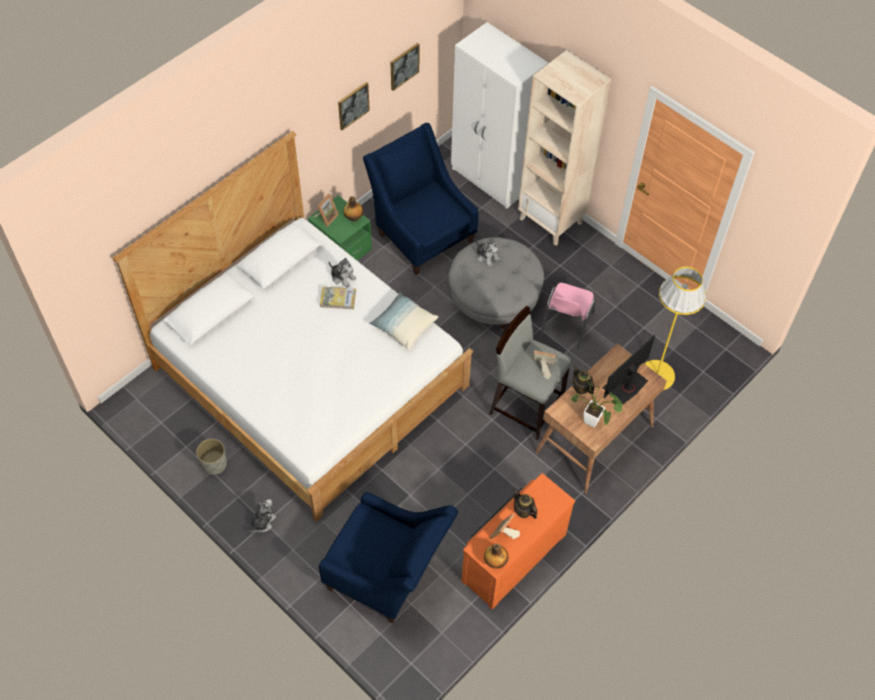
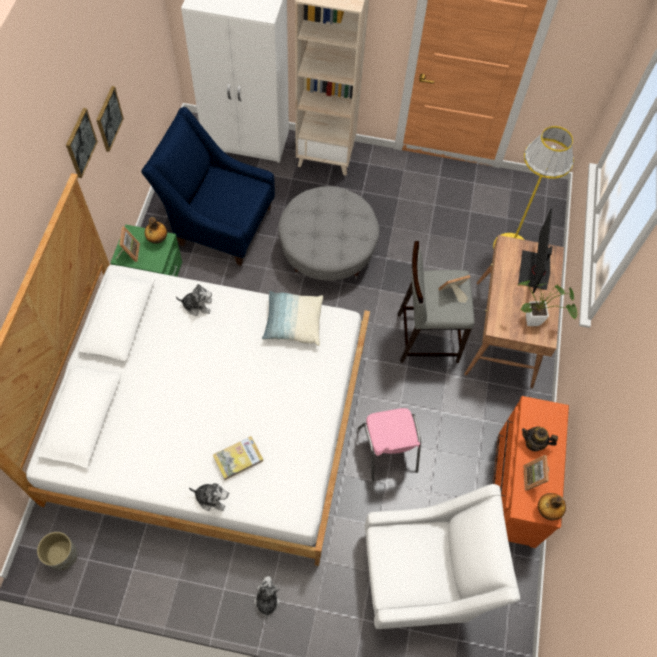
camera: 35 degrees left, 5 degrees up
grey planter [196,439,227,475] -> grey planter moved to [37,532,77,570]
blue armchair [319,492,458,624] -> white armchair [364,484,520,629]
book [320,287,356,309] -> book moved to [213,436,263,480]
picture [391,43,419,91] -> picture moved to [66,108,98,178]
plush toy [476,238,500,267] -> plush toy moved to [189,483,229,511]
pink chair [540,283,596,350] -> pink chair moved to [358,408,421,481]
teapot [573,366,595,395] -> none

